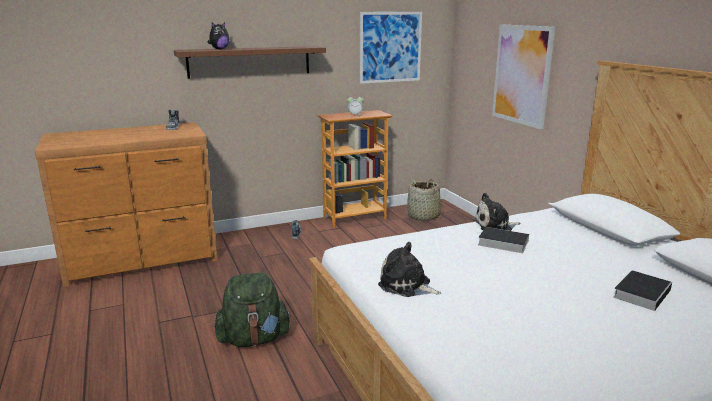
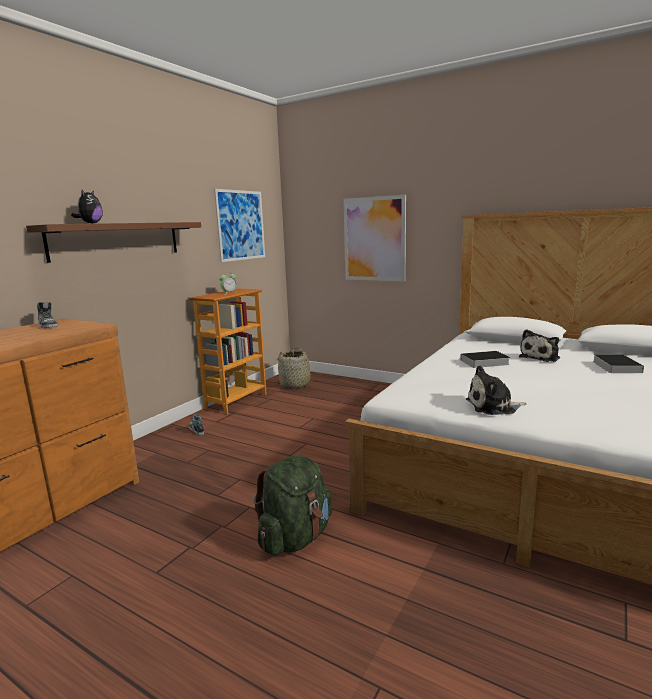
camera: 35 degrees left, 5 degrees down
plush toy [473,193,520,231] -> plush toy moved to [519,329,560,362]

